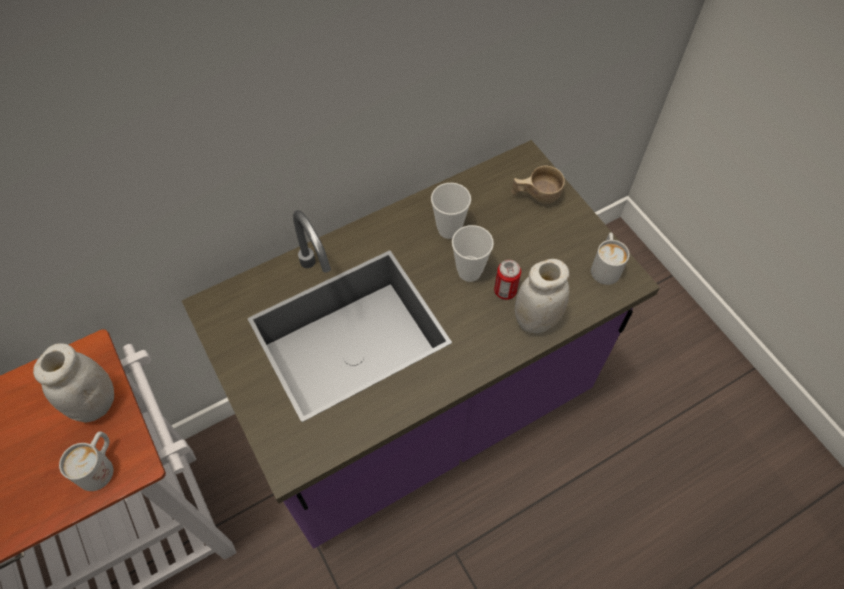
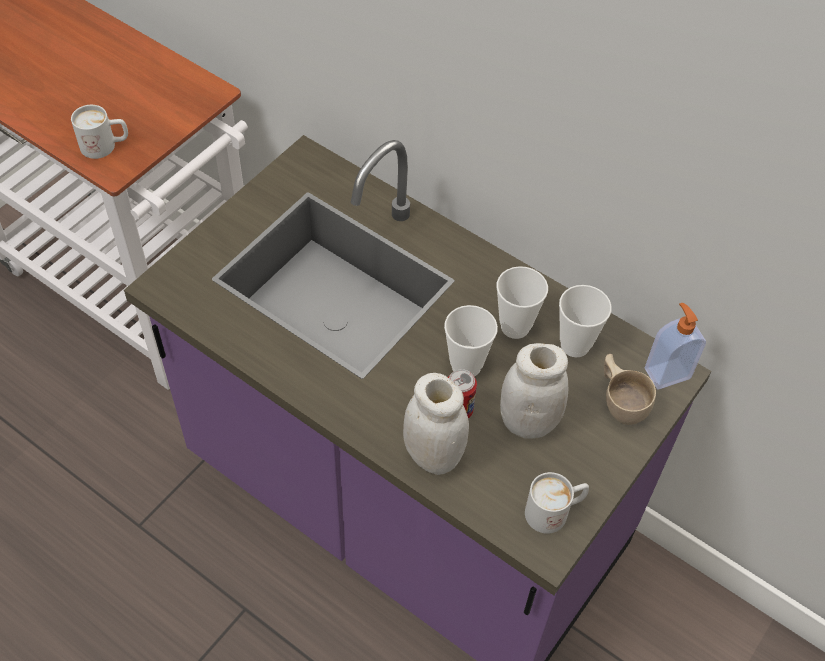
camera: 65 degrees right, 5 degrees down
white jar [33,343,114,422] -> white jar moved to [500,343,568,439]
none -> cup [559,285,612,357]
none -> soap dispenser [645,303,706,389]

